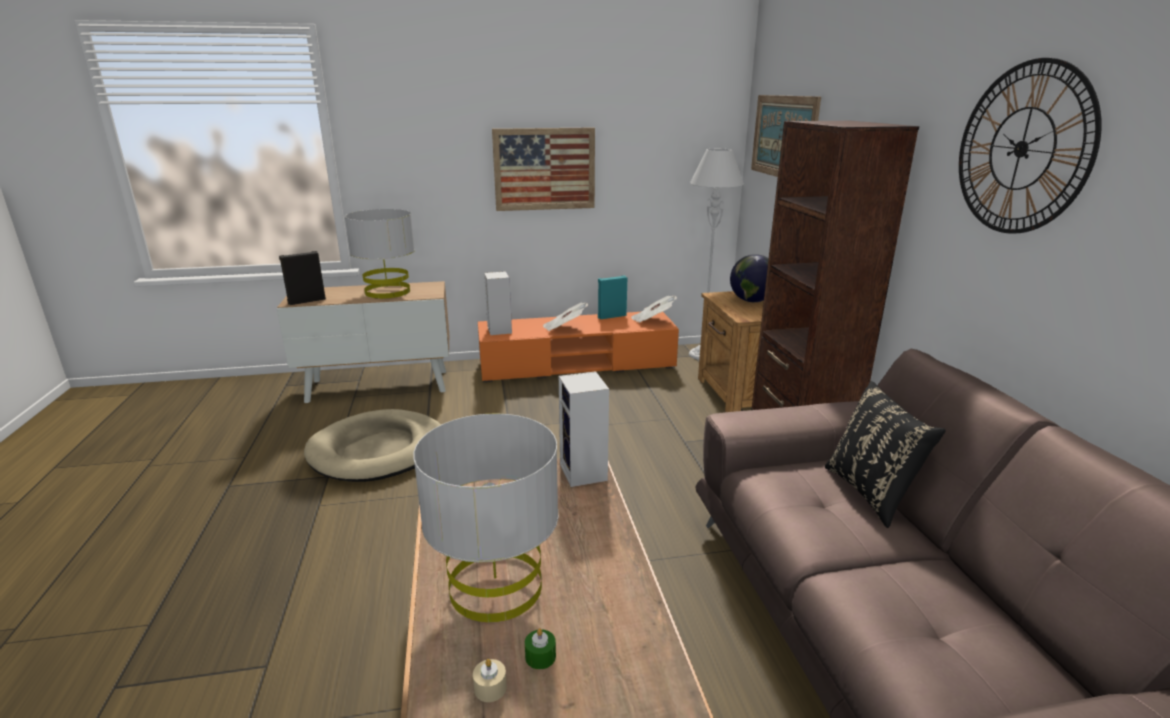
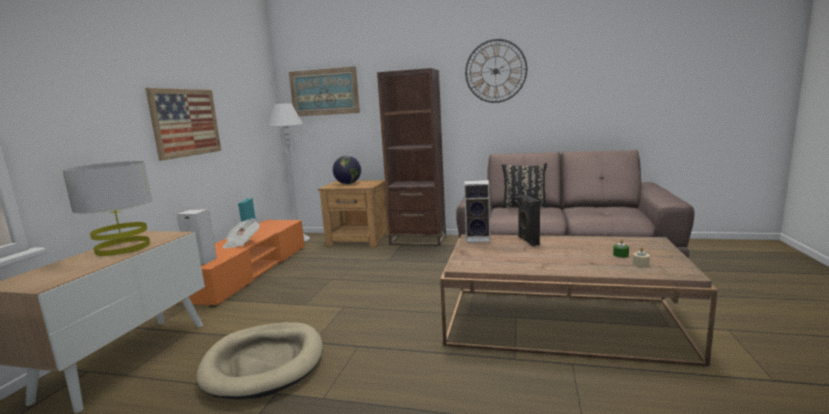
camera: 65 degrees left, 10 degrees down
black speaker [279,251,326,305] -> black speaker moved to [518,195,540,246]
grey table lamp [413,413,558,622] -> none
newspaper [631,296,677,323] -> none

